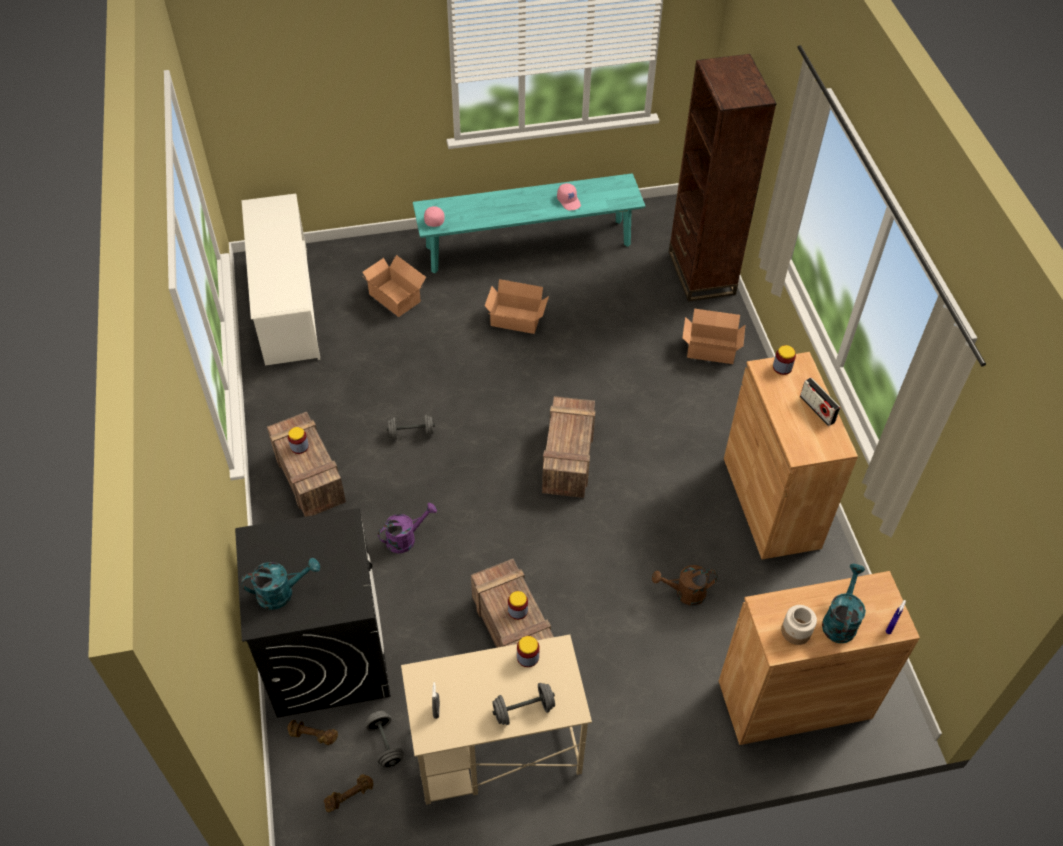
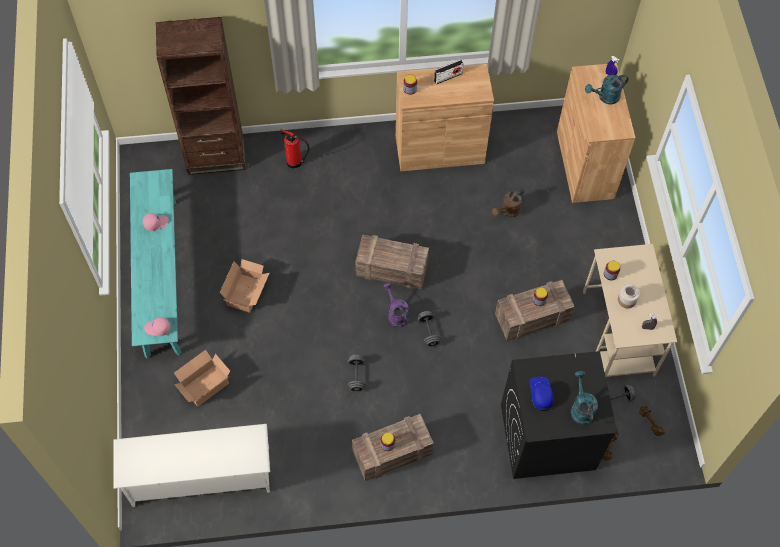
camera: 85 degrees left, 10 degrees up
purple watering can [378,503,437,553] -> purple watering can moved to [384,282,409,327]
grey dumbbell [492,683,555,725] -> grey dumbbell moved to [418,311,441,347]
brown watering can [652,565,718,606] -> brown watering can turned 45 degrees clockwise [492,187,525,217]
cardboard box [682,309,745,364] -> fire extinguisher [281,129,309,168]
jar [781,605,817,645] -> jar moved to [618,284,640,308]
turquoise watering can [822,564,866,643] -> turquoise watering can turned 45 degrees counterclockwise [585,74,628,104]
none -> blue cap [529,376,554,411]

